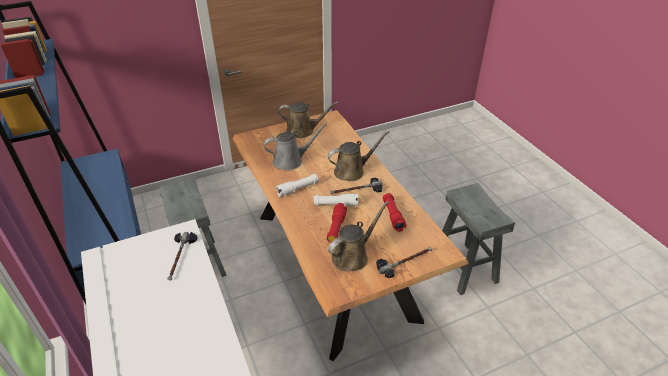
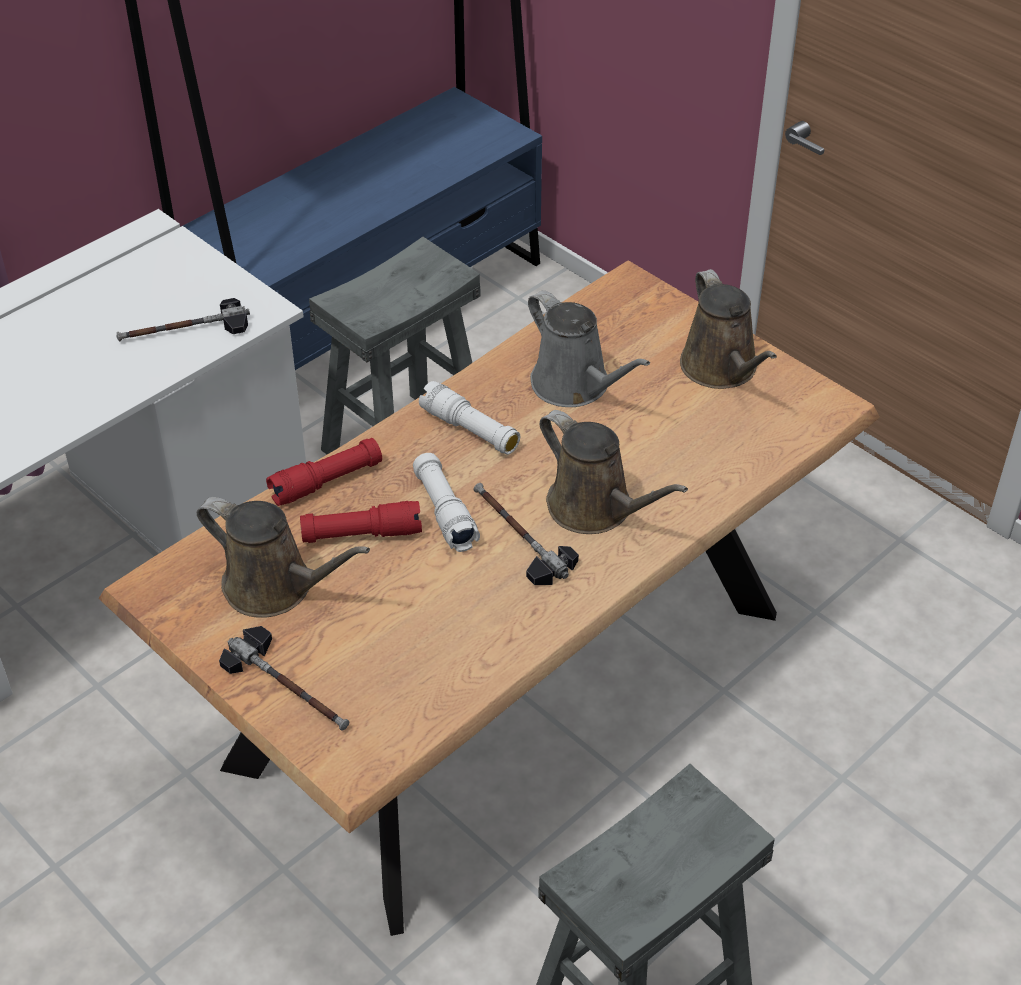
camera: 70 degrees right, 5 degrees up
red flashlight [383,193,407,232] -> red flashlight moved to [266,438,382,506]

